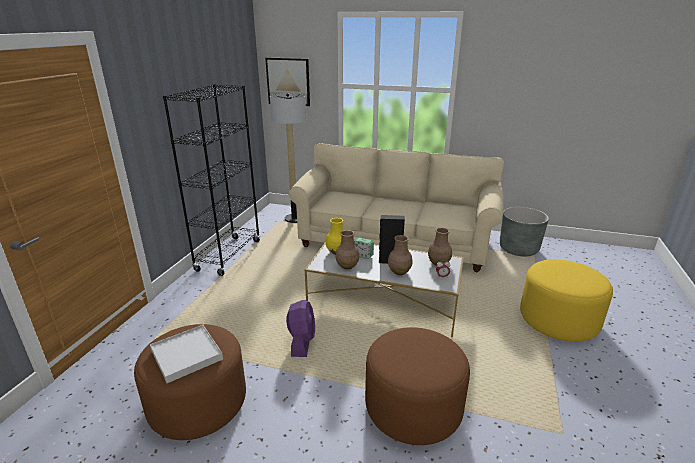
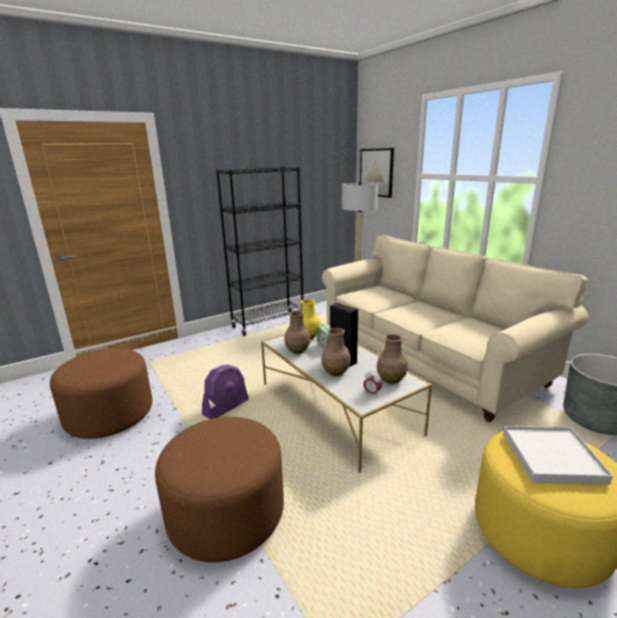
camera: 40 degrees right, 5 degrees down
white tray [150,325,223,383] -> white tray moved to [503,426,613,485]

